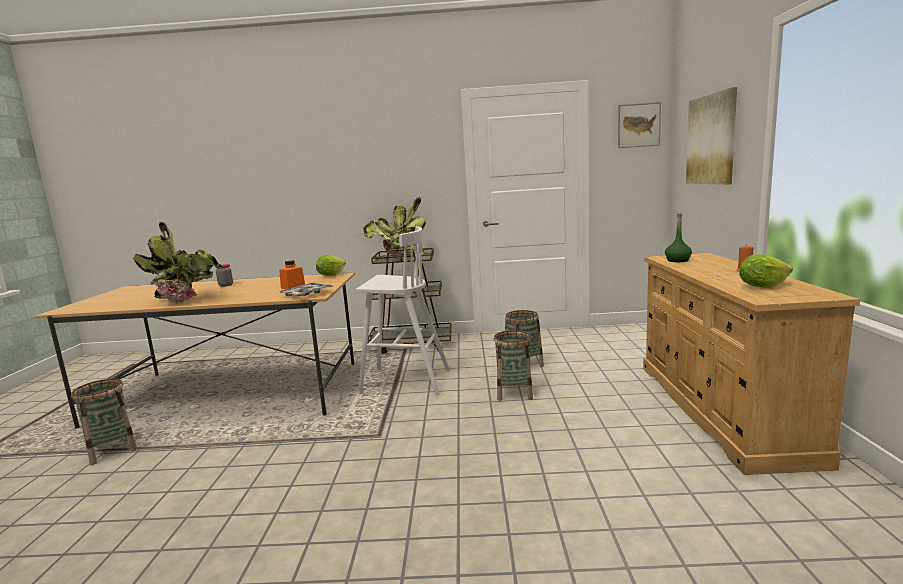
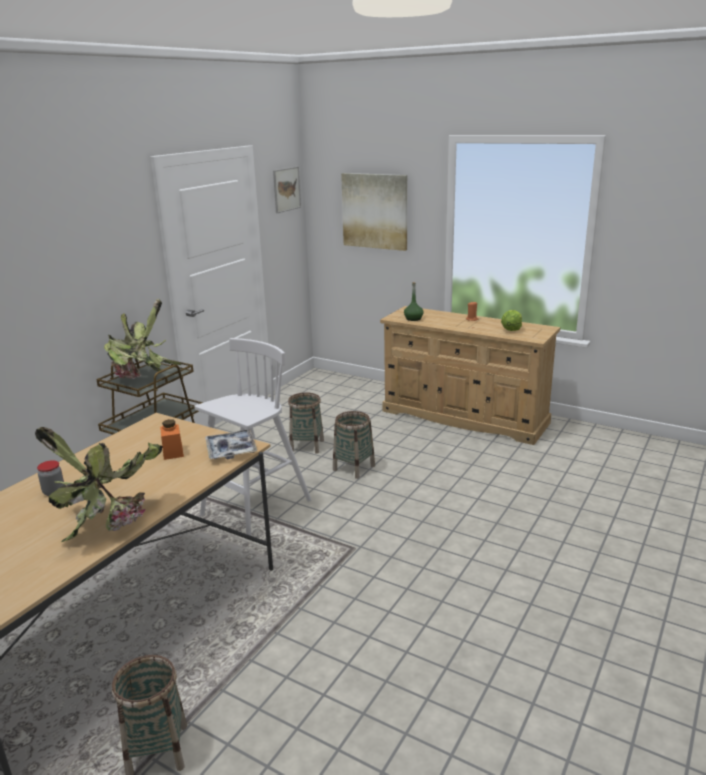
camera: 60 degrees left, 10 degrees up
lettuce [316,255,346,276] -> none

